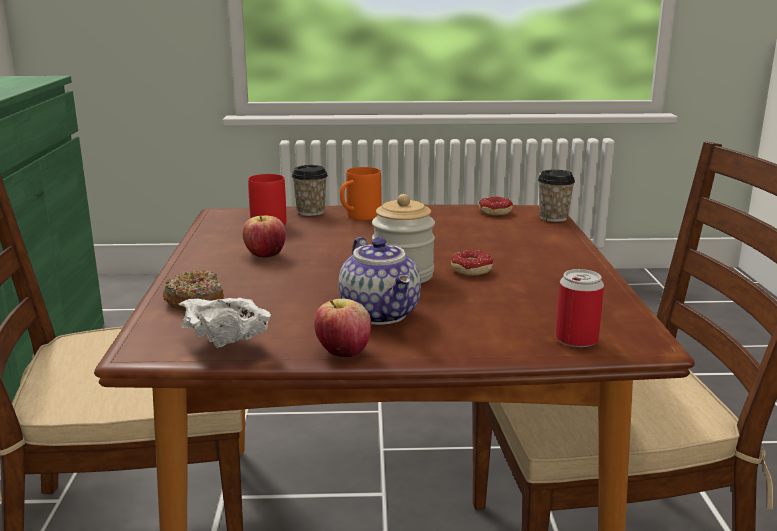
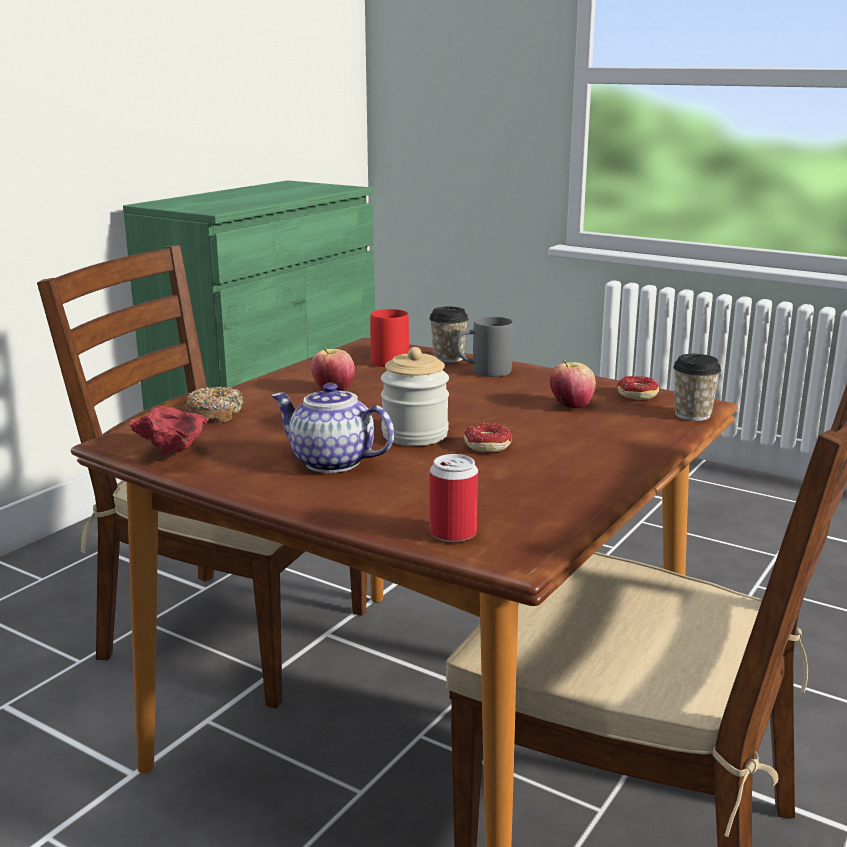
camera: 35 degrees right, 0 degrees up
white bowl [179,298,271,348] -> red bowl [129,406,209,454]
apple [314,298,371,357] -> apple moved to [550,360,596,408]
teapot [338,237,421,325] -> teapot turned 105 degrees clockwise [271,382,394,473]
orange mug [340,167,381,220] -> grey mug [456,317,513,377]

